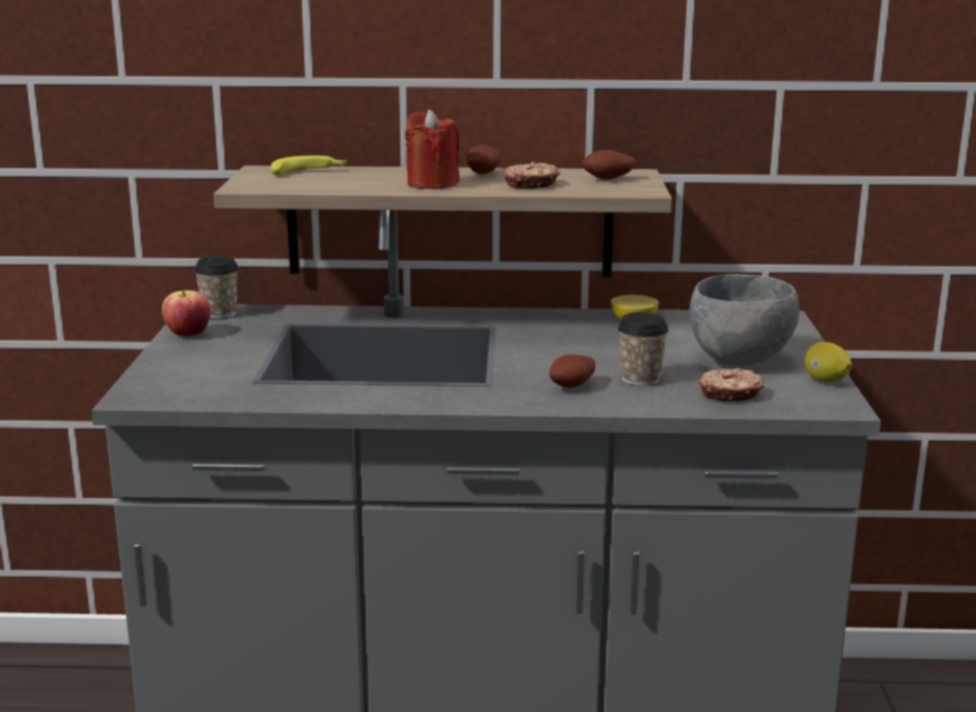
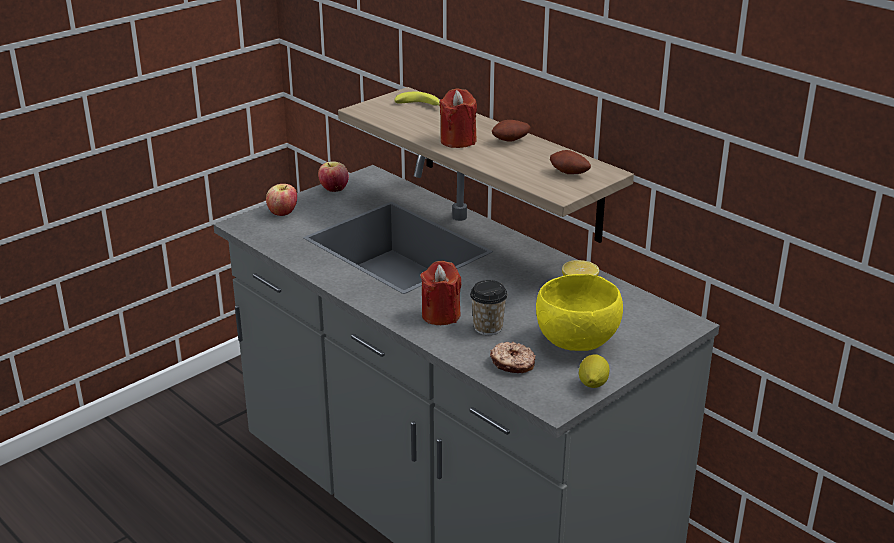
camera: 45 degrees right, 10 degrees up
cup [194,256,239,319] -> none
donut [504,162,560,189] -> none
potato [549,354,595,388] -> red candle [420,261,461,325]
grey bowl [689,274,799,366] -> yellow bowl [536,274,623,351]
none -> apple [266,184,297,216]

